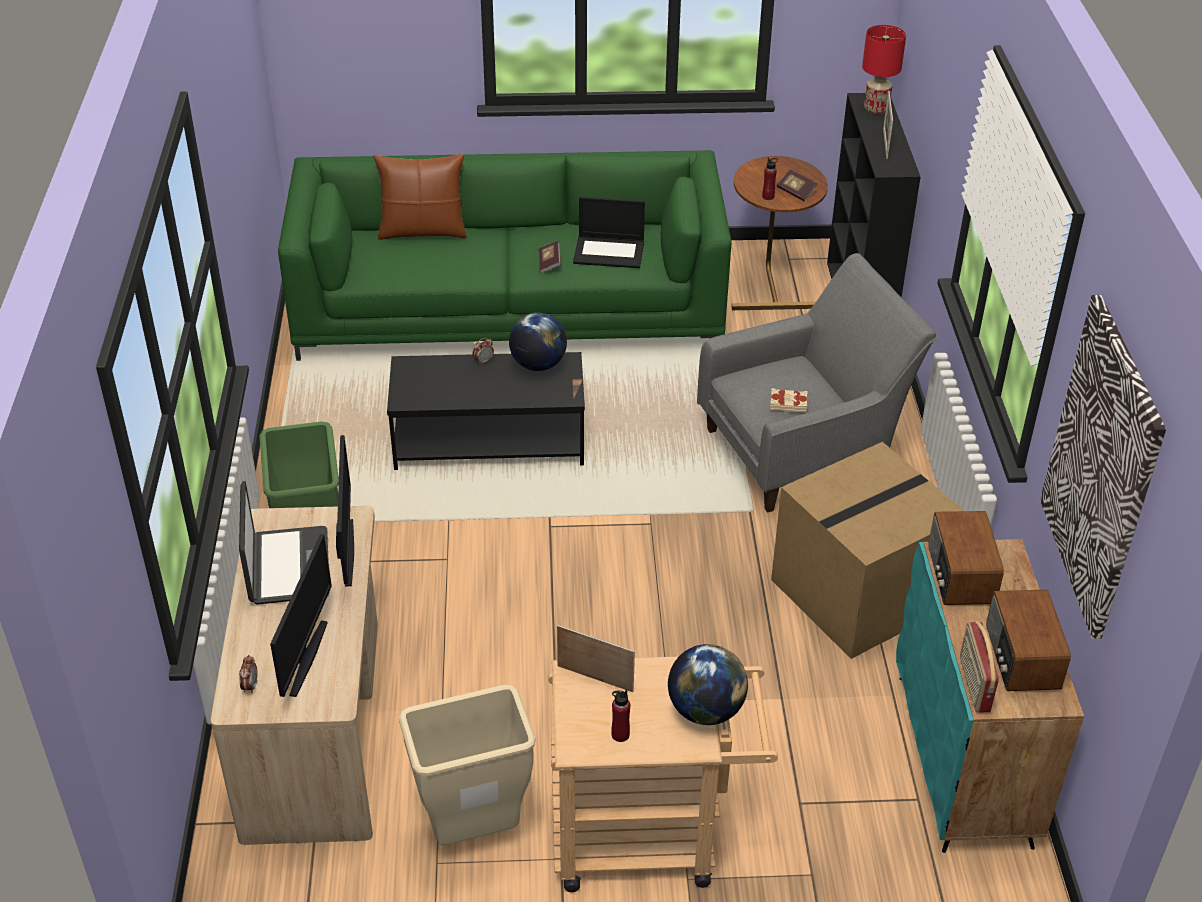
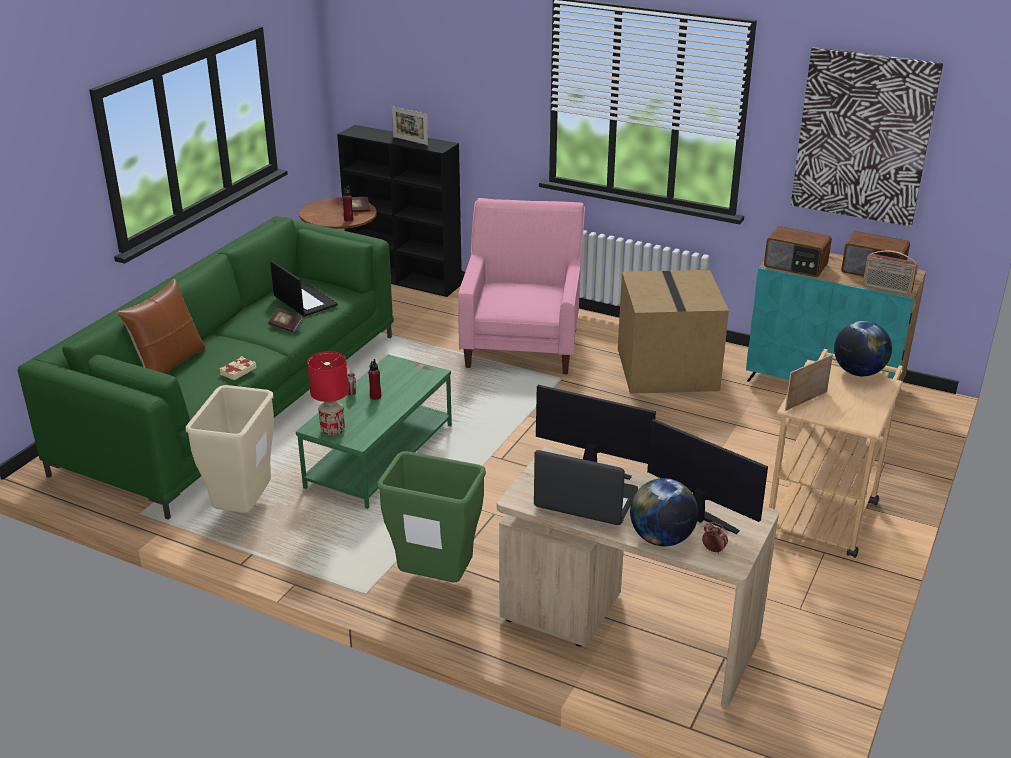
camera: 60 degrees left, 10 degrees down
black coffee table [387,352,585,470] -> green coffee table [296,354,452,509]
beige trash can [399,685,536,845] -> beige trash can moved to [186,385,274,513]
globe [509,313,567,371] -> globe moved to [630,478,698,546]
laptop [573,196,645,268] -> laptop turned 75 degrees counterclockwise [270,261,338,317]
red bottle [611,689,630,742] -> red bottle moved to [368,359,381,400]
grey armchair [697,253,938,513] -> pink armchair [458,198,585,374]
beige book [770,388,808,413] -> beige book moved to [219,356,256,380]
red table lamp [862,25,906,115] -> red table lamp moved to [307,351,349,435]

